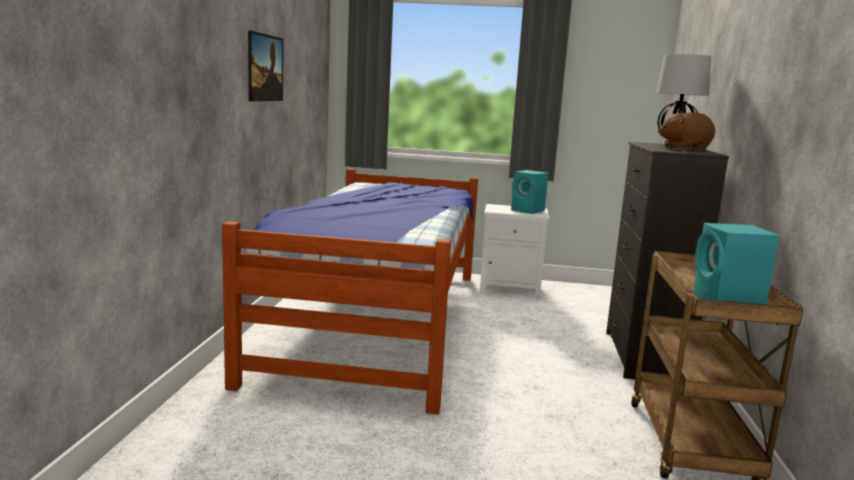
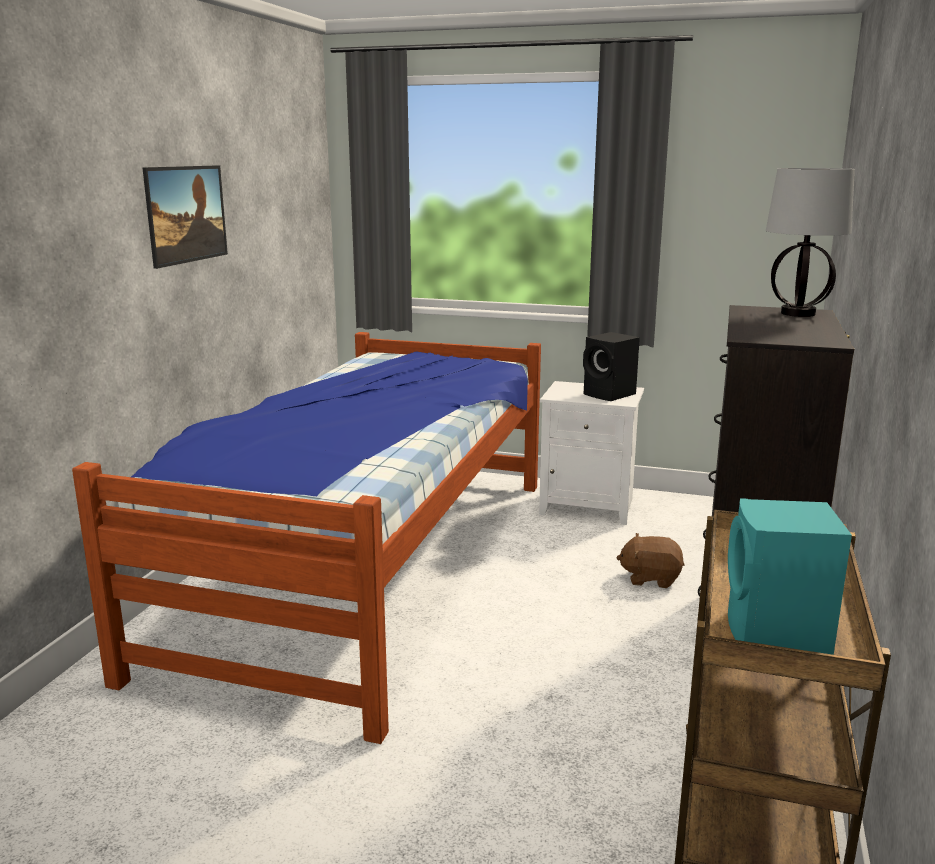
camera: 10 degrees right, 5 degrees up
turquoise speaker [511,170,548,214] -> black speaker [583,332,640,401]
brown plush toy [658,112,715,151] -> brown plush toy moved to [616,533,685,588]

